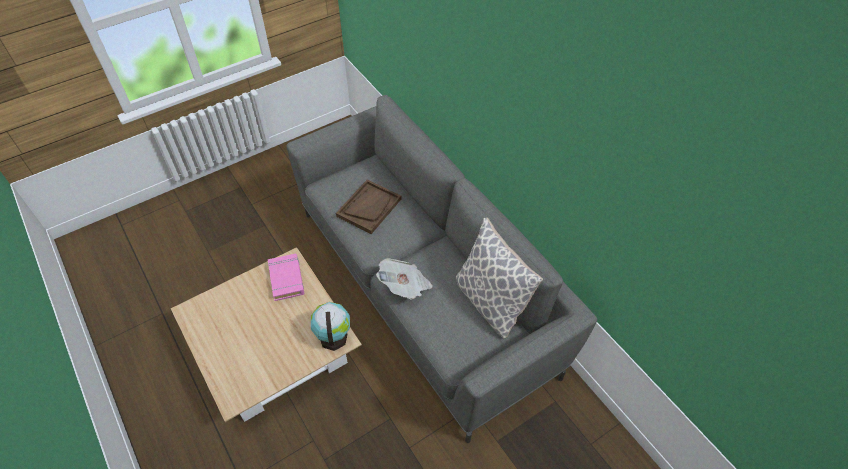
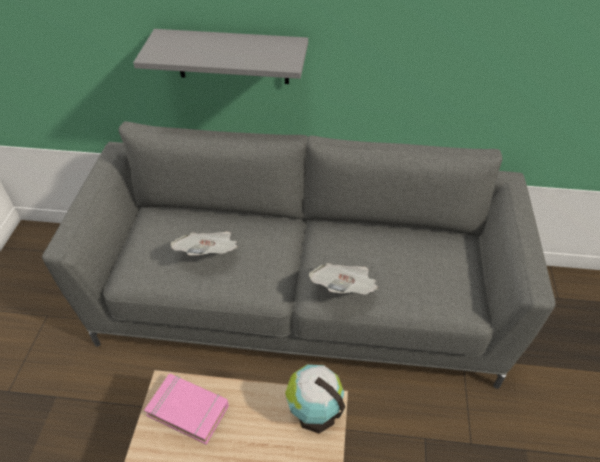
camera: 50 degrees left, 5 degrees down
brown tray [336,180,402,234] -> newspaper [171,231,238,255]
pillow [456,217,543,338] -> none
none -> grey shelf [133,29,308,84]

